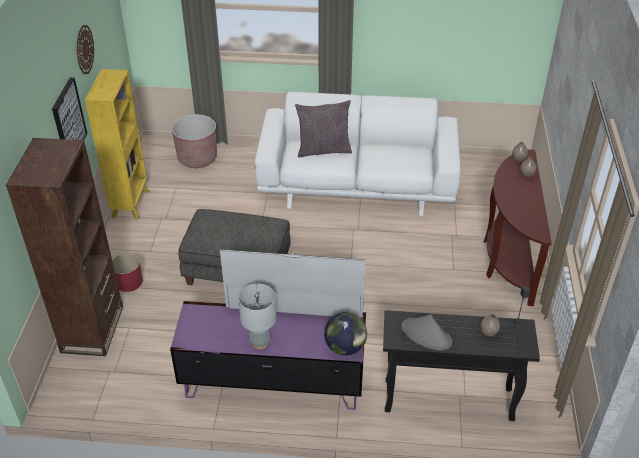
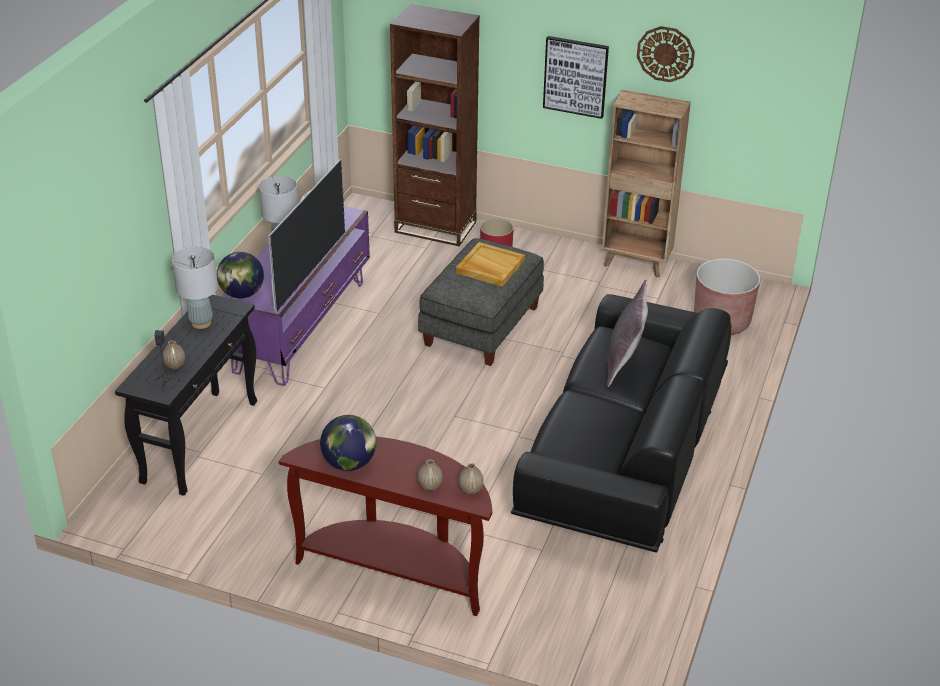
camera: 105 degrees right, 5 degrees down
yellow bookcase [85,69,149,220] -> brown bookcase [602,90,691,278]
white sofa [255,92,460,216] -> black sofa [511,294,731,553]
grey hat [402,315,452,350] -> grey table lamp [172,247,218,329]
none -> globe [320,415,376,471]
none -> beige tray [456,242,525,287]

